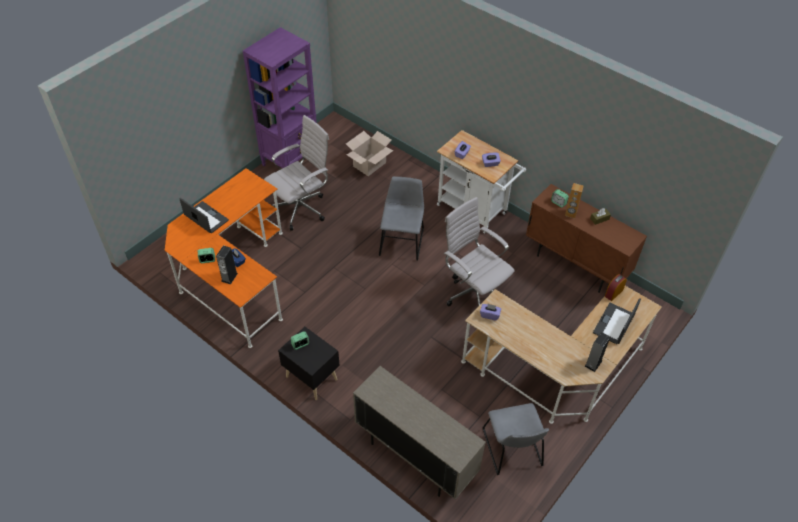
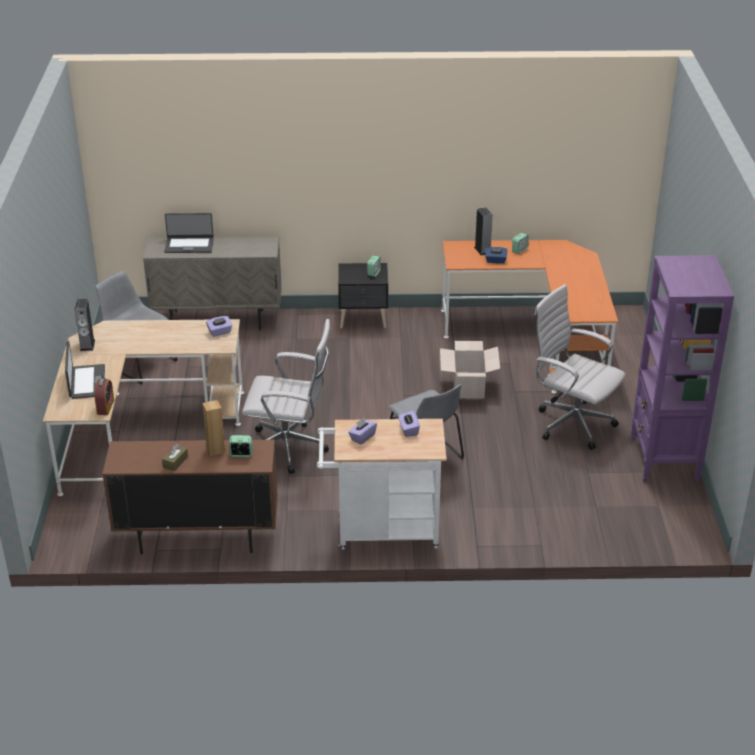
camera: 140 degrees right, 15 degrees down
laptop [180,198,229,233] -> laptop moved to [164,213,214,253]
white office chair [264,115,329,231] -> white office chair turned 120 degrees clockwise [534,284,626,450]
cardboard box [346,131,394,176] -> cardboard box moved to [440,341,500,398]

